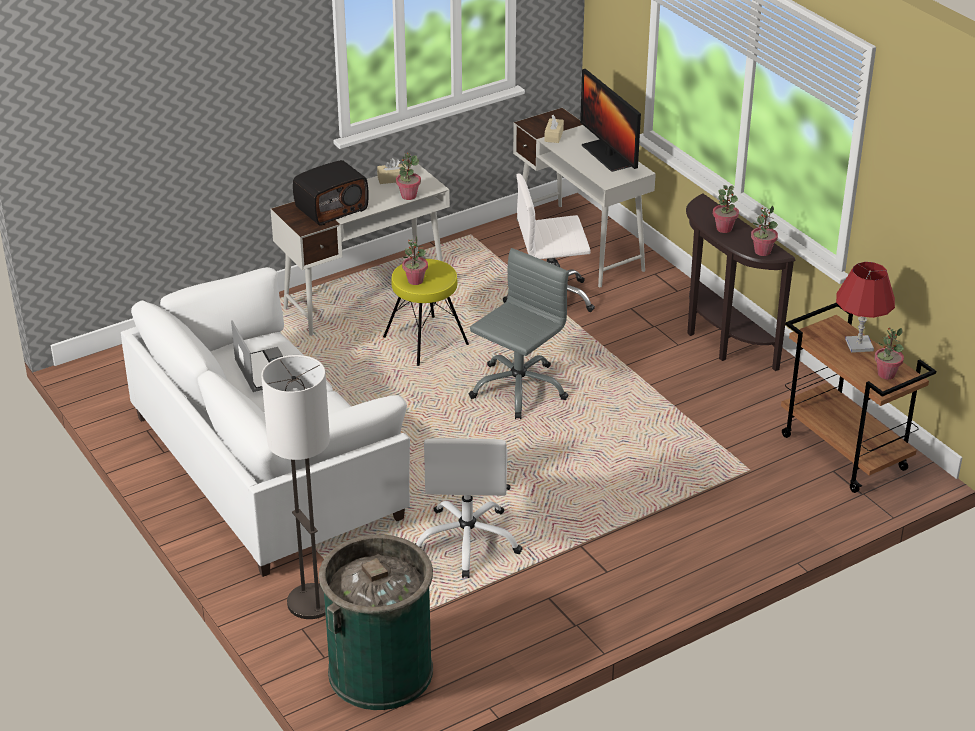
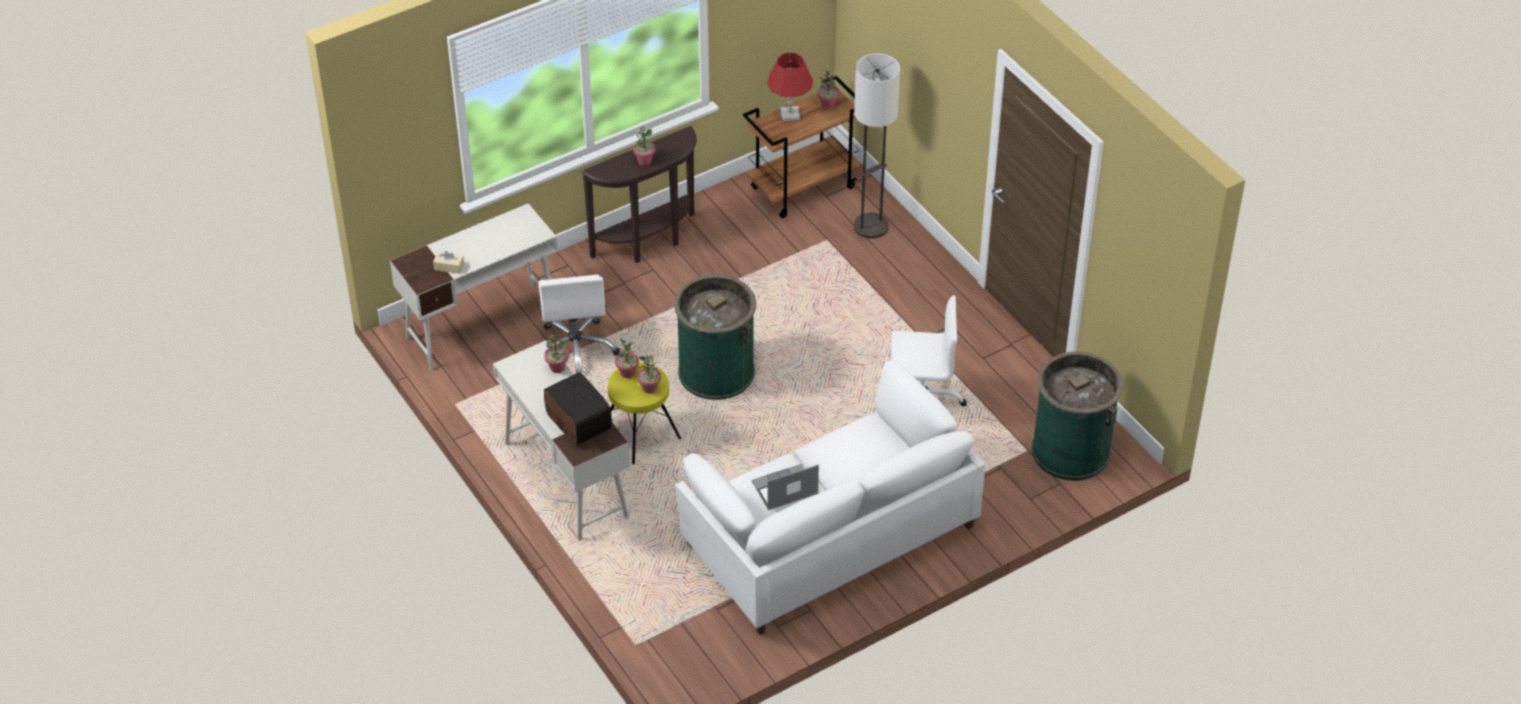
camera: 90 degrees left, 10 degrees up
floor lamp [261,355,330,619] -> floor lamp moved to [854,53,900,238]
beige tissue box [377,158,408,184] -> none
grey office chair [469,248,569,419] -> green trash can [674,275,756,400]
monitor [580,69,641,172] -> none
potted plant [751,206,778,256] -> potted plant moved to [615,338,639,378]

